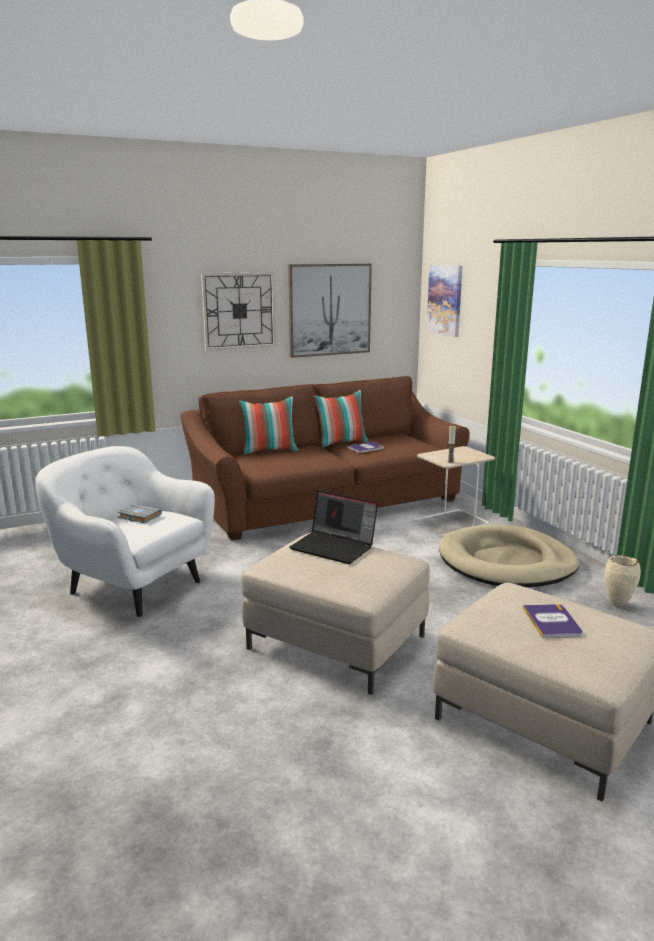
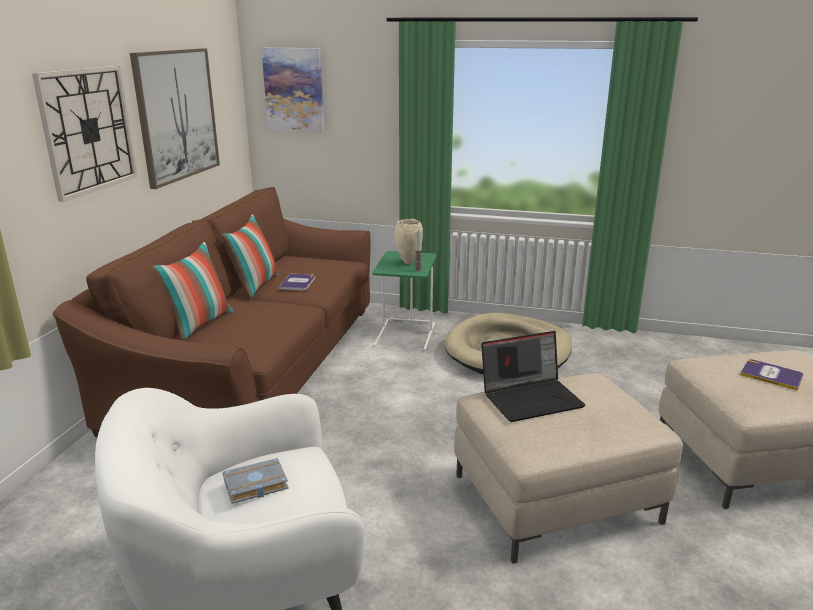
camera: 50 degrees left, 5 degrees up
beige side table [413,446,495,536] -> green side table [372,251,436,351]
beige vase [604,555,641,607] -> beige vase moved to [394,219,423,265]

